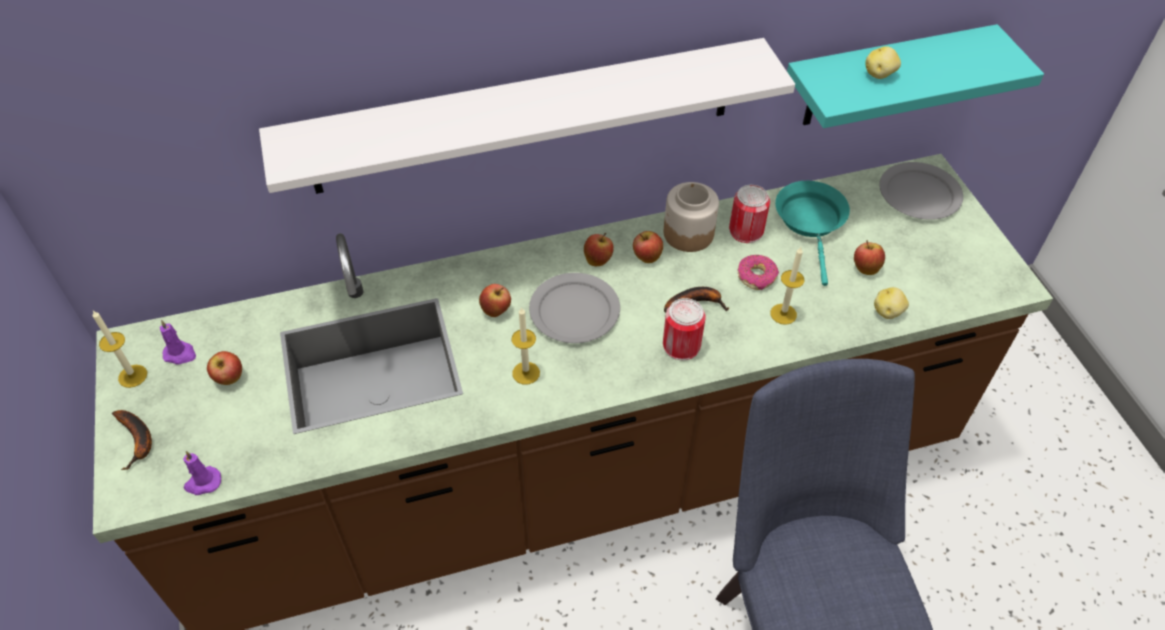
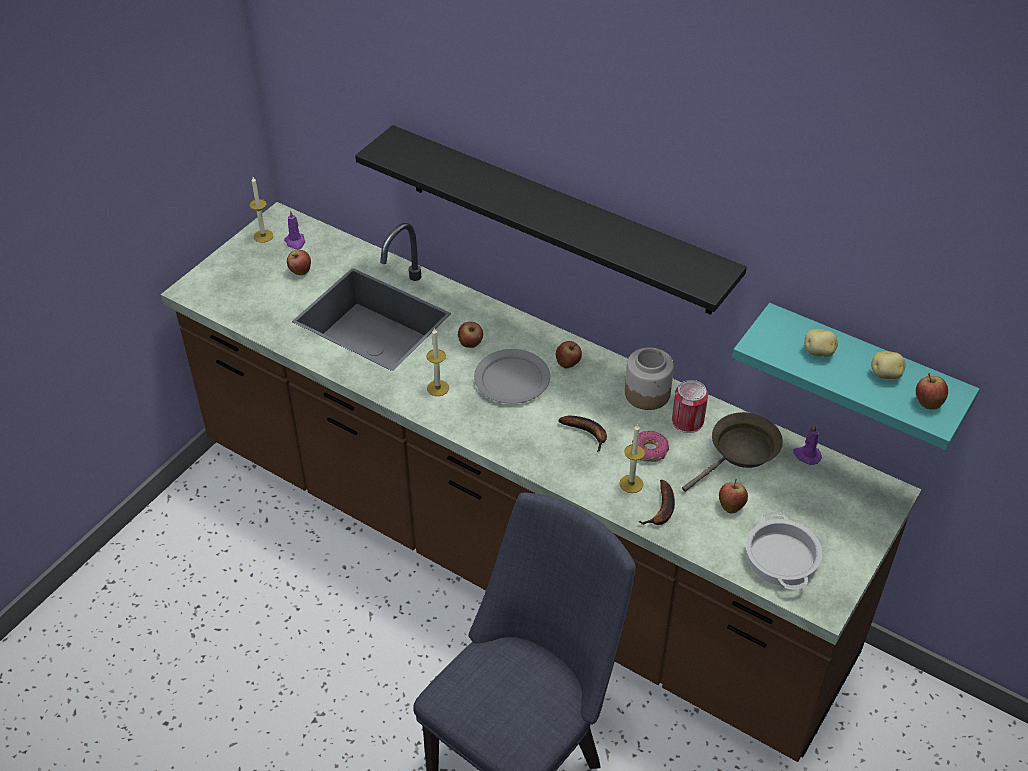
camera: 50 degrees right, 5 degrees down
banana [112,410,152,470] -> banana moved to [638,480,675,525]
purple candle [183,451,221,495] -> purple candle moved to [793,425,822,465]
white shelf [259,38,795,194] -> black shelf [355,125,747,315]
apple [633,231,663,263] -> apple moved to [916,373,948,410]
can [663,298,706,360] -> none
turquoise frying pan [775,181,850,286] -> brown frying pan [682,412,783,492]
potato [874,287,909,319] -> potato moved to [871,351,906,379]
grey plate [879,162,963,220] -> none
none -> cooking pot [746,512,822,589]

